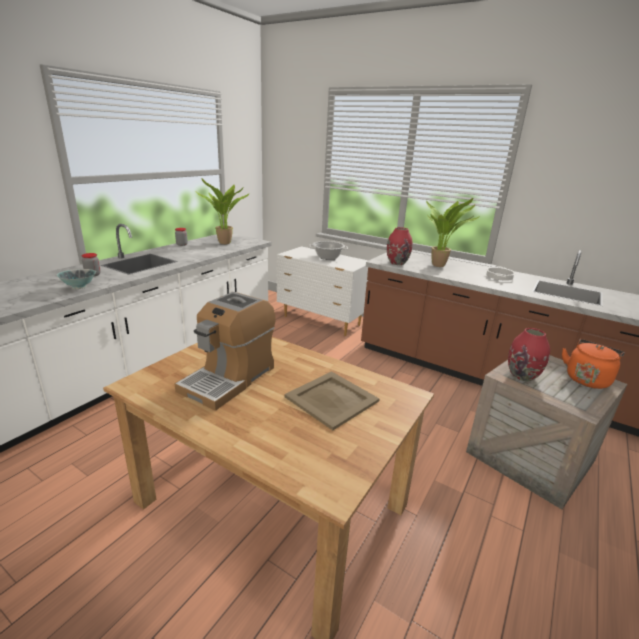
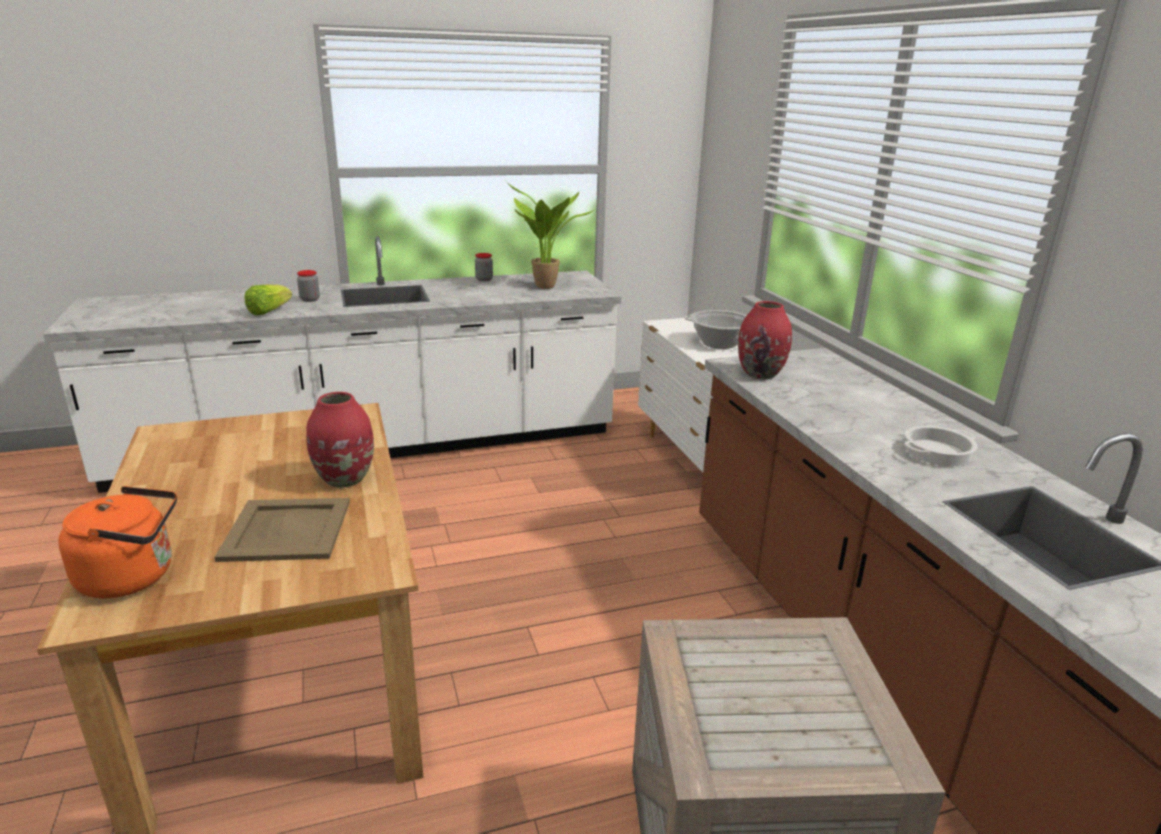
camera: 40 degrees right, 0 degrees up
bowl [57,269,96,289] -> lettuce [245,285,292,315]
coffee machine [175,292,276,411] -> none
potted plant [426,198,480,267] -> none
red vase [508,328,550,381] -> red vase moved to [306,392,374,487]
orange kettle [562,339,625,389] -> orange kettle moved to [58,486,177,598]

